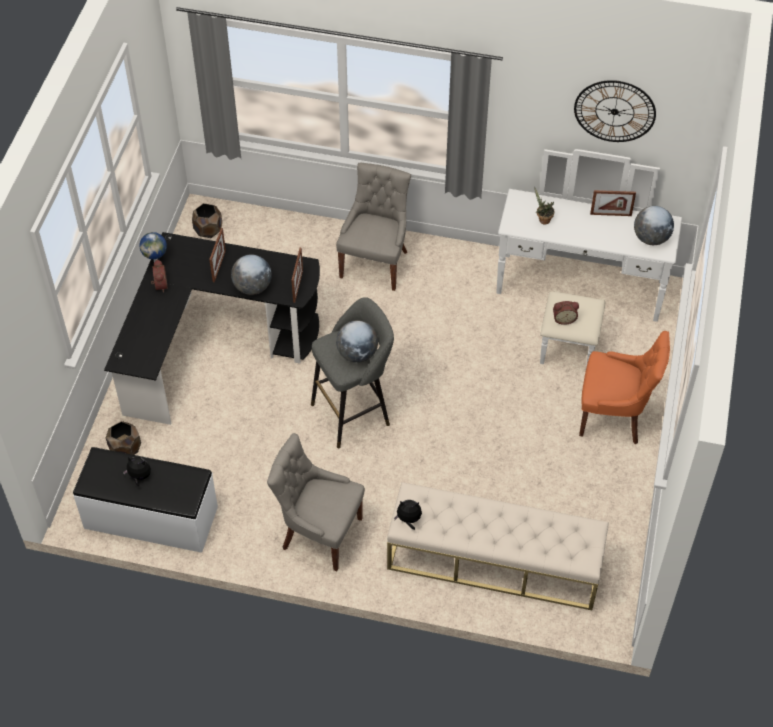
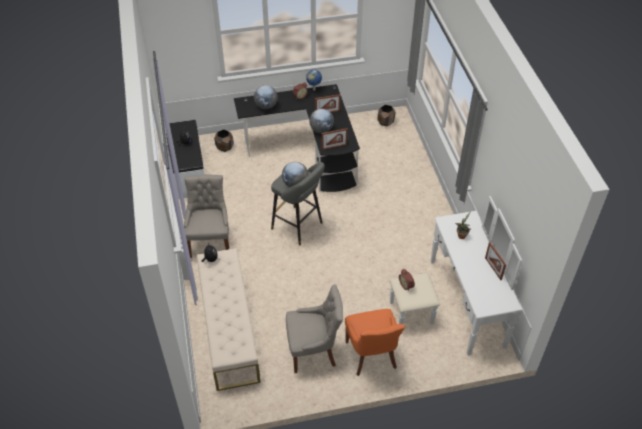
camera: 65 degrees right, 5 degrees down
grey chair [336,163,411,291] -> grey chair moved to [286,284,343,373]
wall clock [574,80,656,142] -> none
globe [634,206,674,245] -> globe moved to [254,85,278,109]

